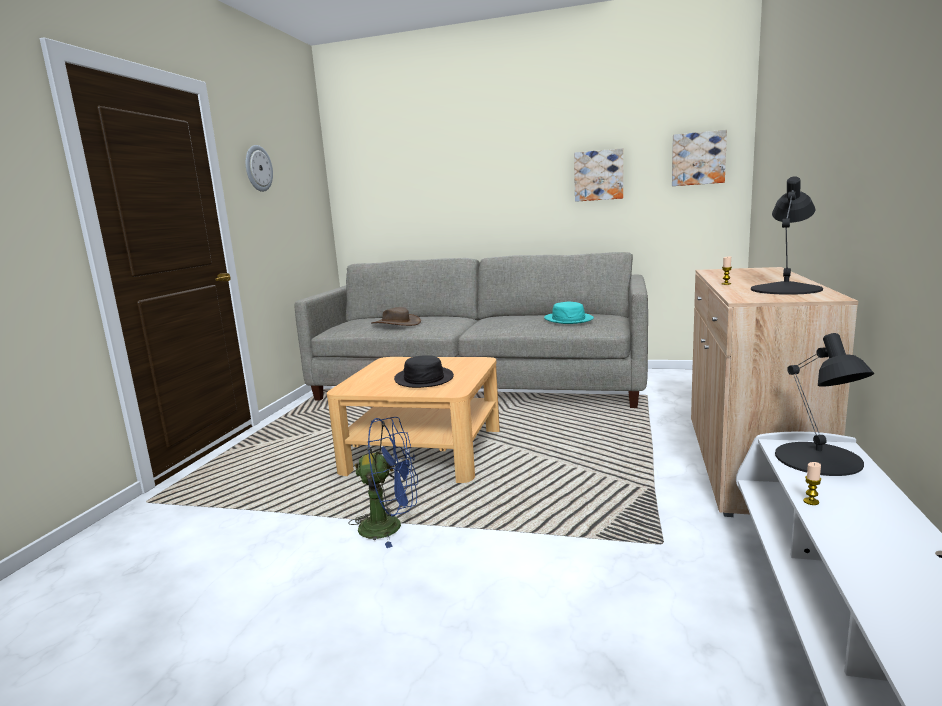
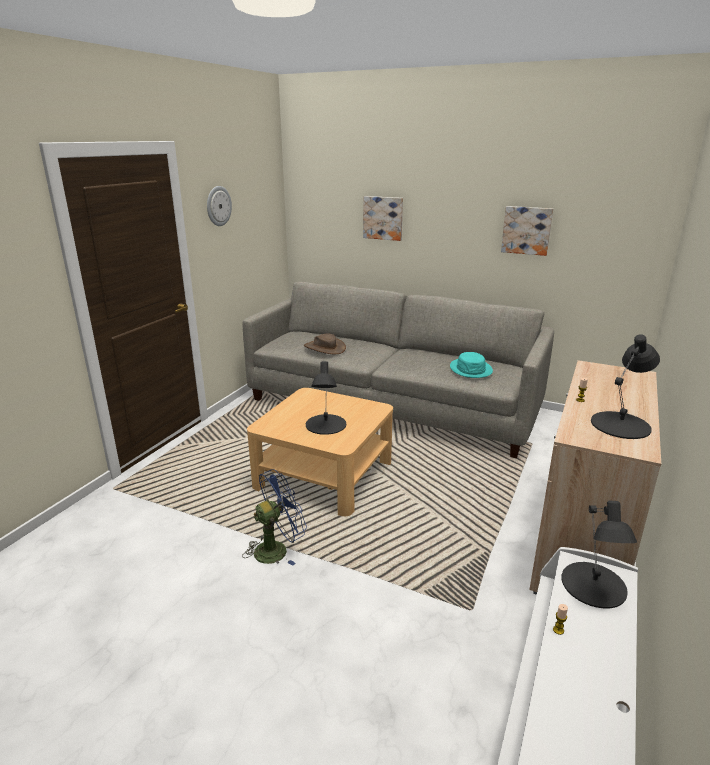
camera: 10 degrees right, 10 degrees up
blue fan [348,417,418,548] -> blue fan turned 45 degrees counterclockwise [242,469,307,566]
black hat [394,355,454,388] -> black table lamp [306,361,346,435]
picture [672,130,727,186] -> picture moved to [363,196,403,241]

